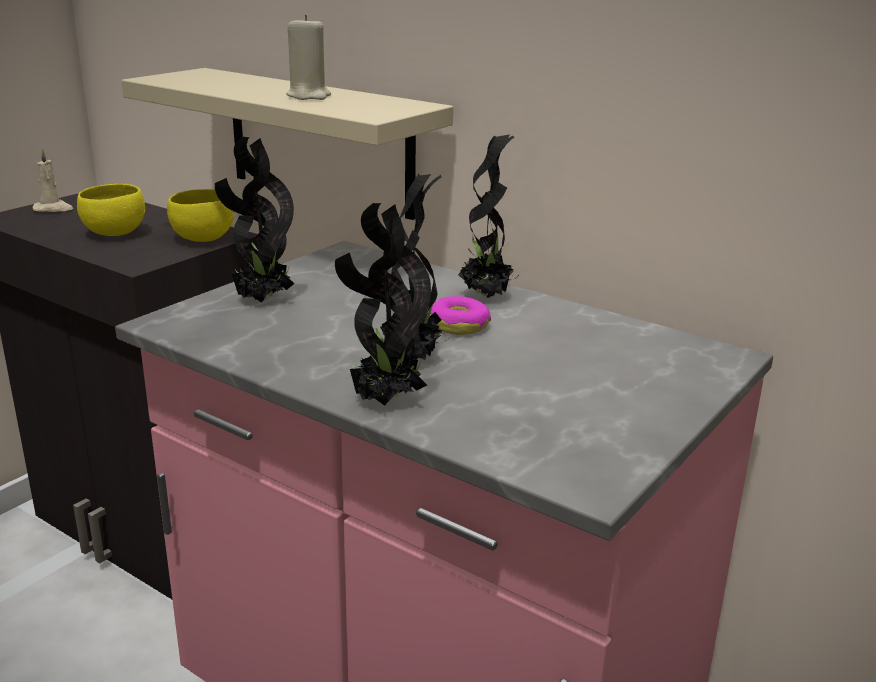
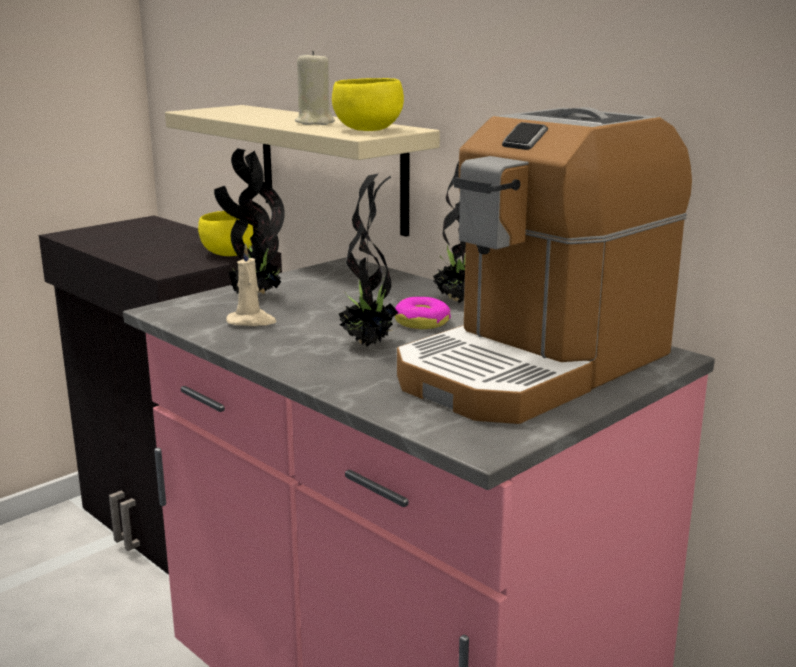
camera: 10 degrees right, 5 degrees down
beige candle [33,148,73,212] -> beige candle moved to [226,244,277,326]
yellow bowl [77,184,145,236] -> yellow bowl moved to [332,78,404,131]
potted plant [335,203,431,406] -> none
none -> coffee machine [397,107,692,424]

